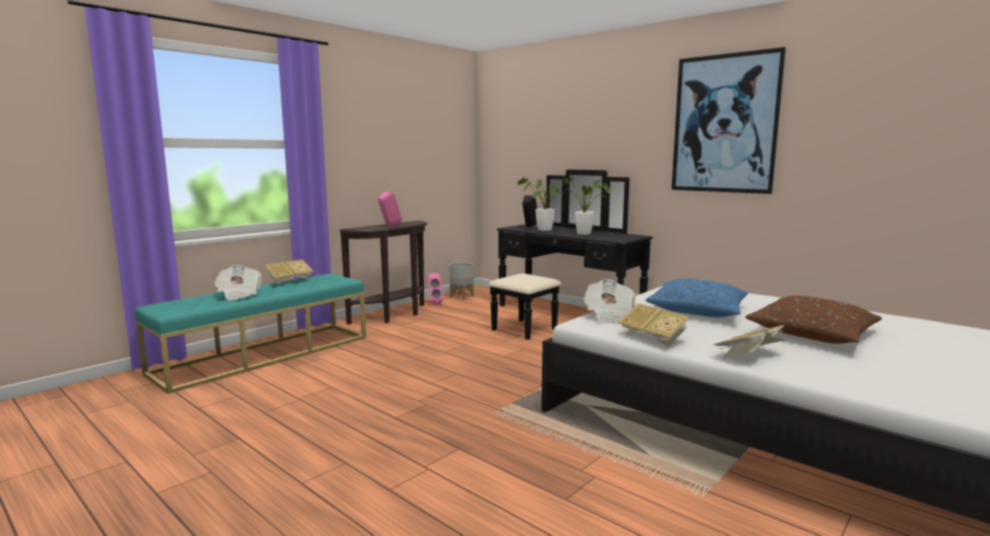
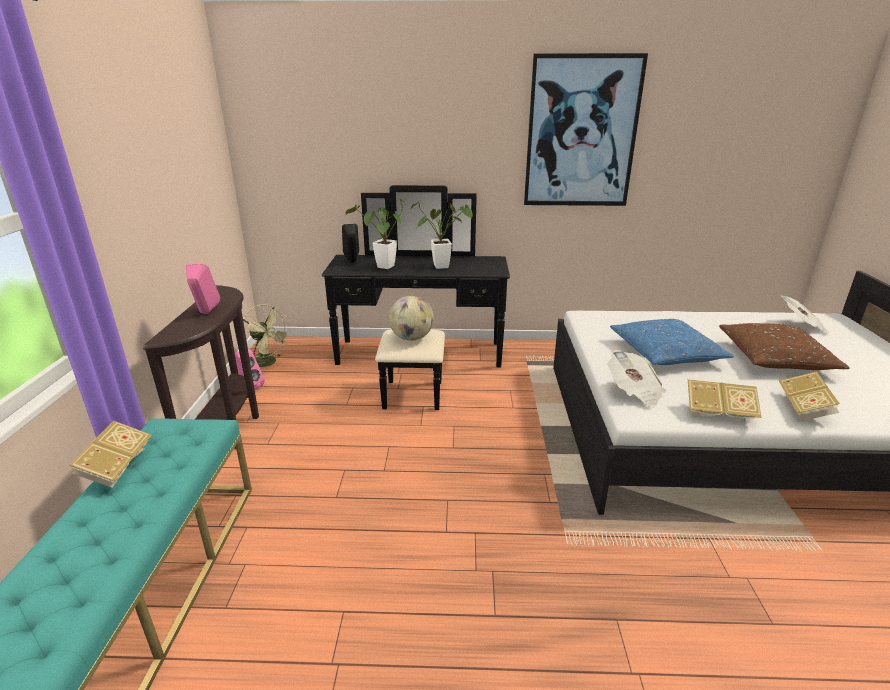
camera: 40 degrees left, 15 degrees up
newspaper [214,265,262,300] -> newspaper moved to [780,295,828,332]
grey planter [449,262,474,300] -> green fan [243,304,290,367]
none -> globe [389,296,434,341]

